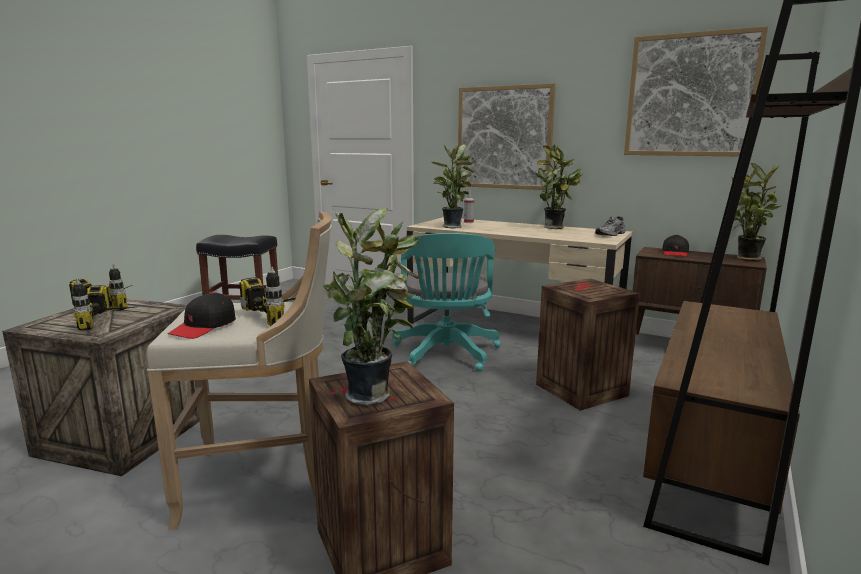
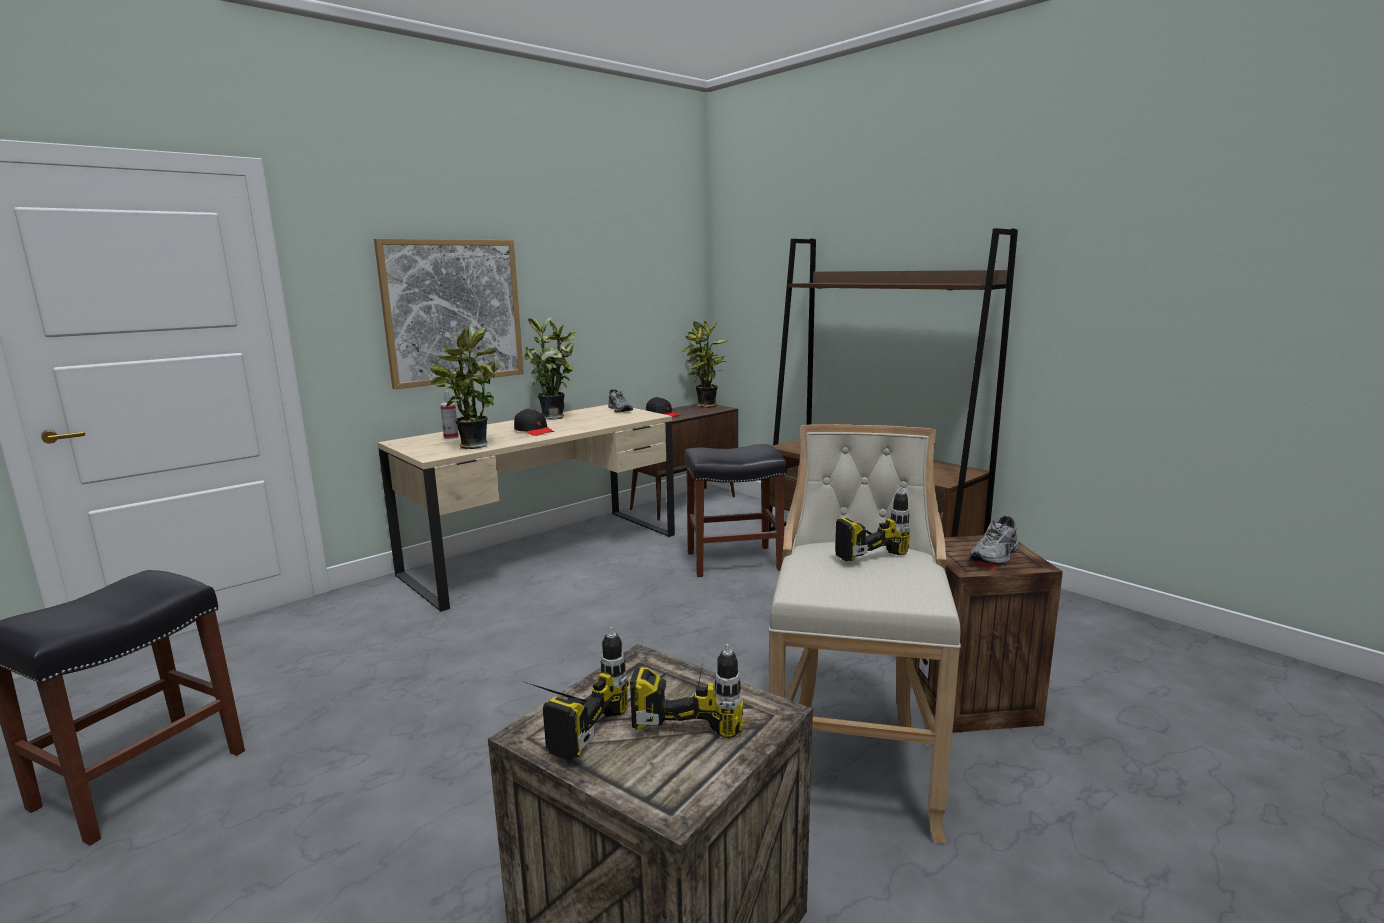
camera: 70 degrees left, 0 degrees up
black cap [168,292,236,339] -> black cap moved to [514,409,554,436]
potted plant [323,208,423,405] -> grey shoe [969,516,1019,564]
turquoise office chair [392,233,501,372] -> none
crate [536,279,640,411] -> black stool [684,444,787,577]
picture [624,26,768,156] -> none

